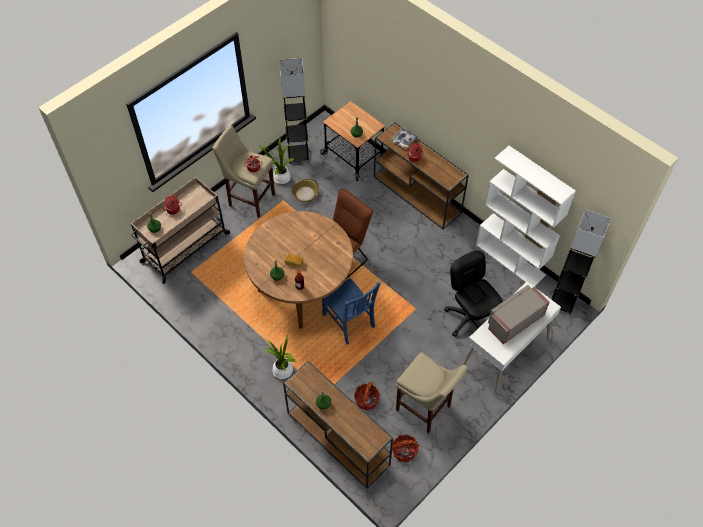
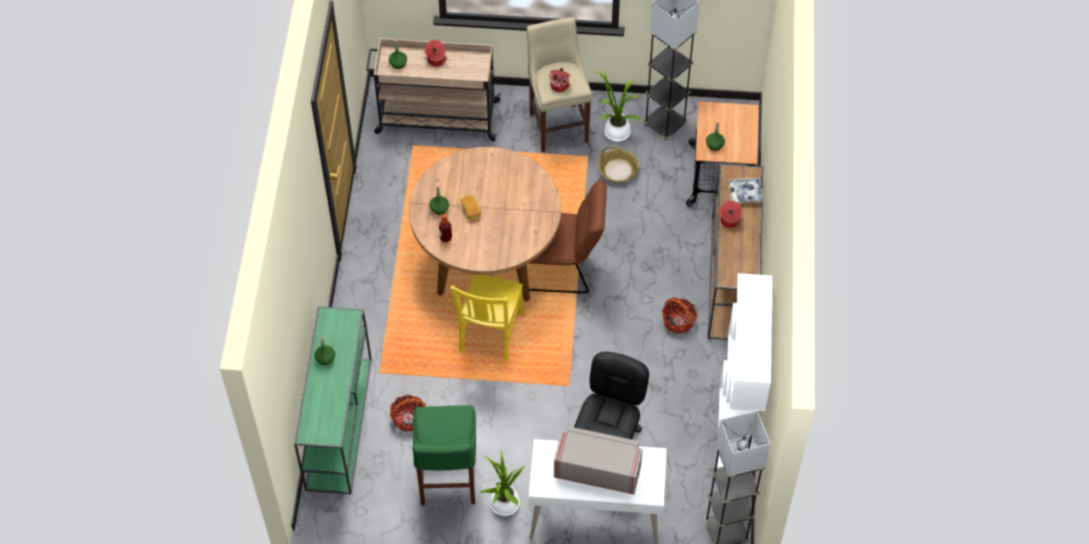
camera: 50 degrees right, 0 degrees up
potted plant [265,335,297,379] -> potted plant moved to [479,450,525,516]
brown console table [283,361,393,489] -> green console table [294,306,372,494]
blue chair [322,278,381,345] -> yellow chair [450,274,524,362]
basket [392,434,419,462] -> basket moved to [662,297,697,334]
beige stool [396,352,467,434] -> green stool [412,406,476,505]

